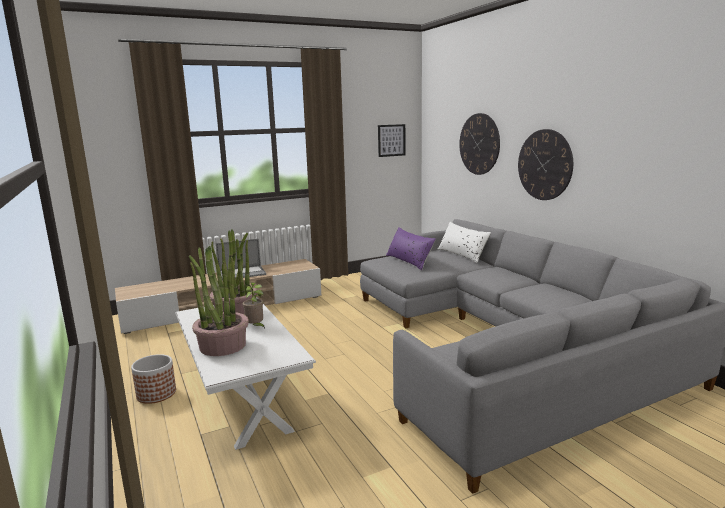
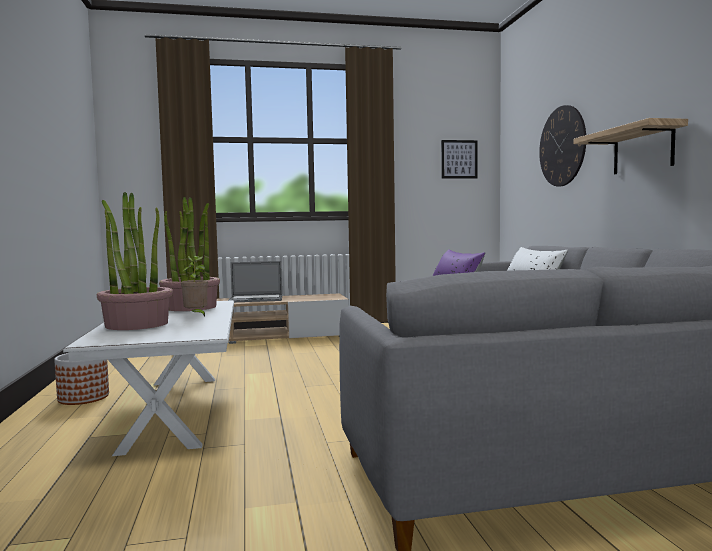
camera: 15 degrees right, 10 degrees down
wall clock [518,129,573,200] -> shelf [574,118,688,174]

